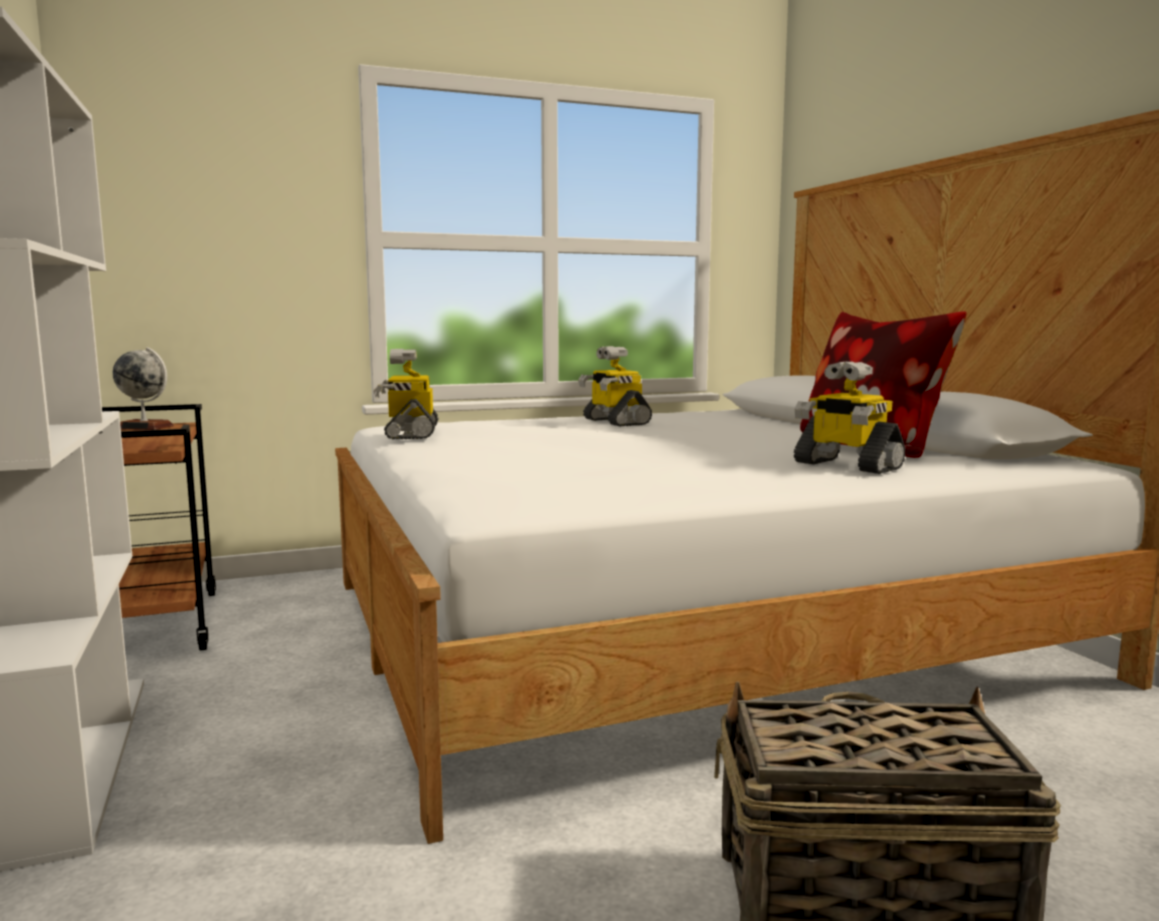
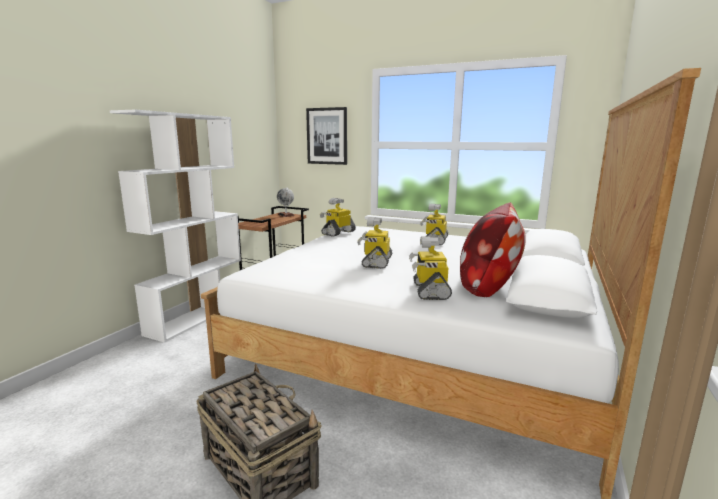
camera: 45 degrees right, 5 degrees up
none -> picture [306,107,347,165]
none -> toy robot [357,217,392,269]

